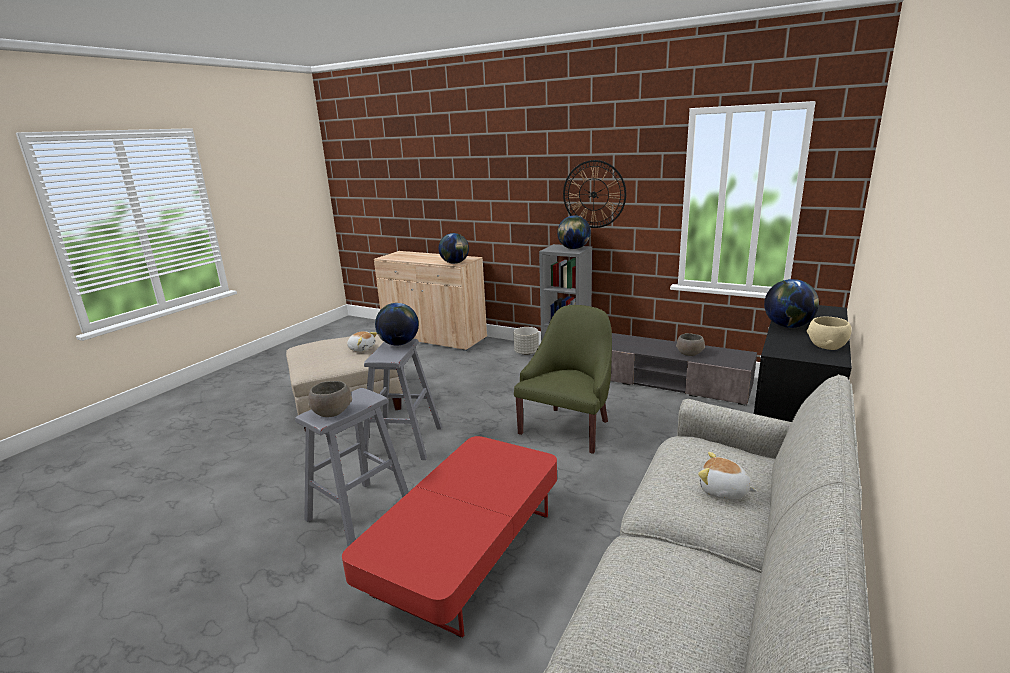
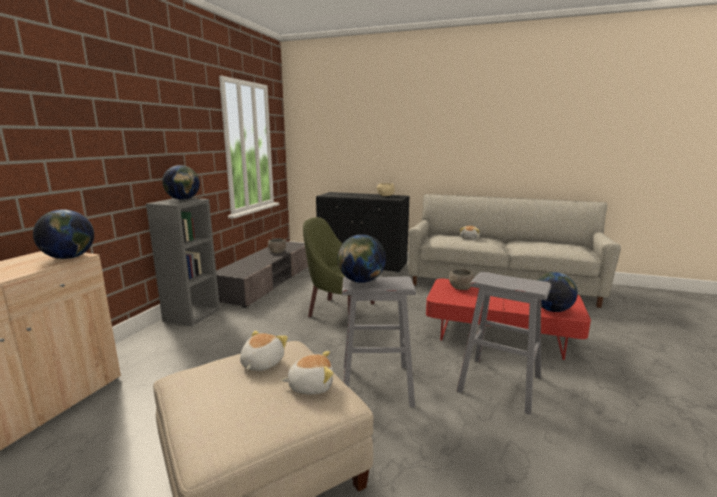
camera: 100 degrees left, 5 degrees down
grey bowl [308,381,352,417] -> grey bowl moved to [449,269,474,290]
grey planter [514,327,539,355] -> none
wall clock [563,160,626,228] -> none
globe [764,279,819,328] -> globe moved to [537,272,577,312]
none -> plush toy [281,351,333,395]

